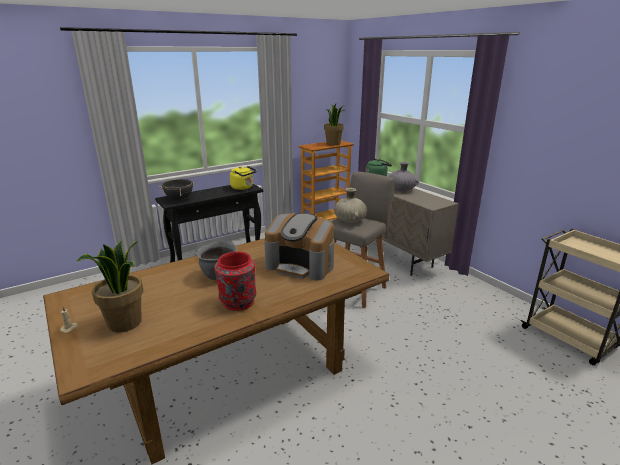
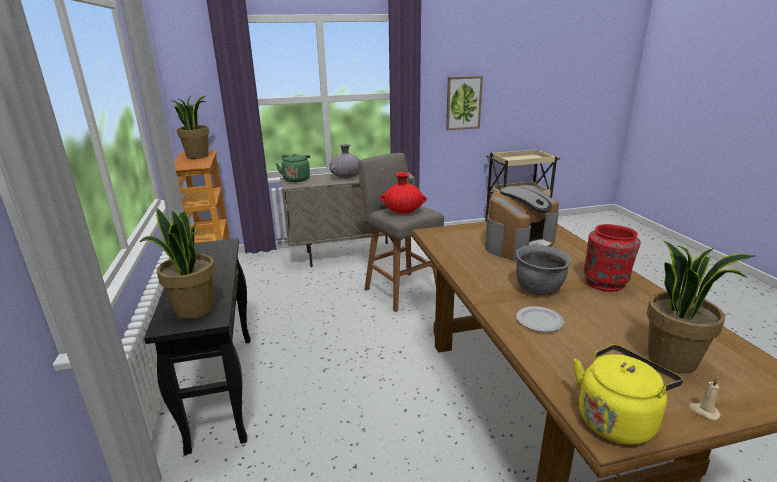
camera: 70 degrees left, 0 degrees up
black cooking pot [158,179,196,200] -> potted plant [140,208,216,319]
yellow kettle [230,166,257,190] -> yellow kettle moved to [574,344,683,445]
beige vase [334,188,367,223] -> red vase [380,172,427,214]
none -> picture [446,76,483,130]
none -> plate [516,306,564,332]

